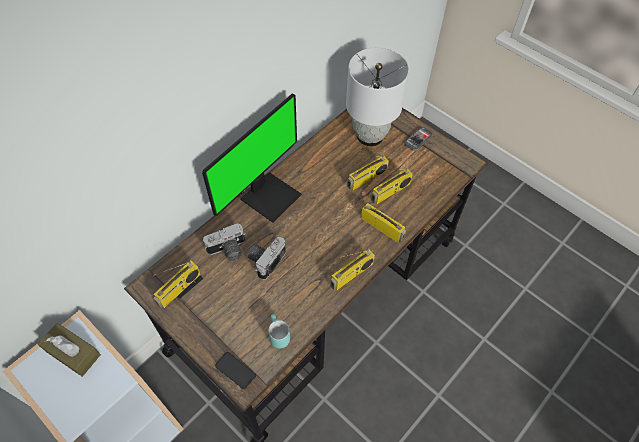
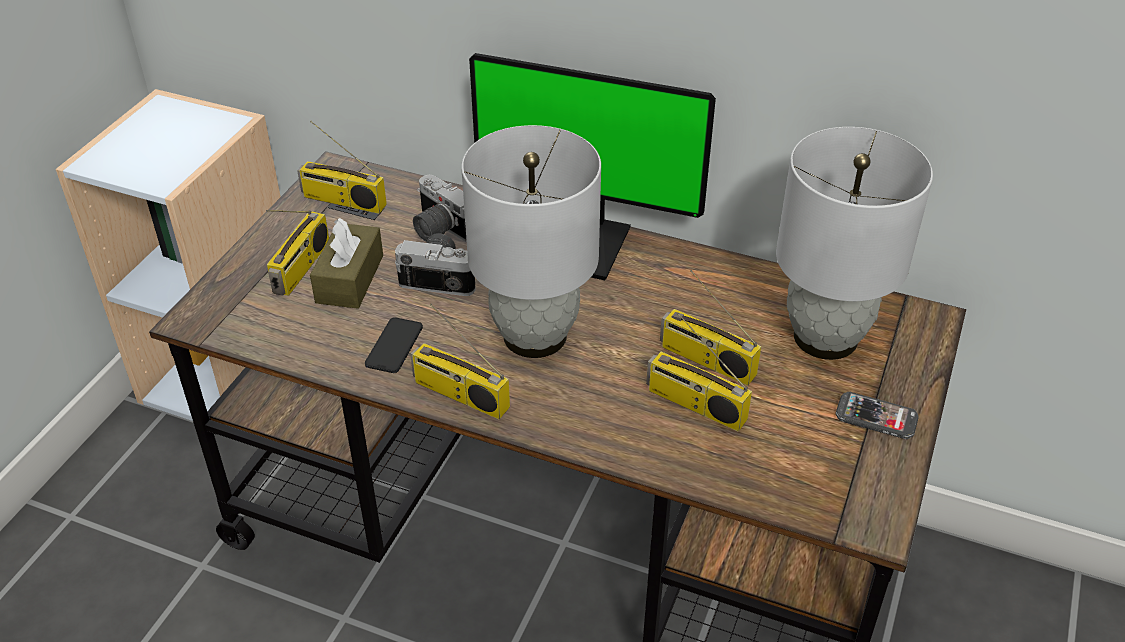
camera: 70 degrees right, 15 degrees down
brown tissue box [38,323,101,377] -> brown tissue box moved to [310,218,383,309]
phone [215,352,256,389] -> phone moved to [365,317,423,373]
turquoise mug [268,314,290,349] -> none
radio [361,203,406,243] -> radio moved to [266,210,329,296]
none -> white table lamp [461,125,601,358]

